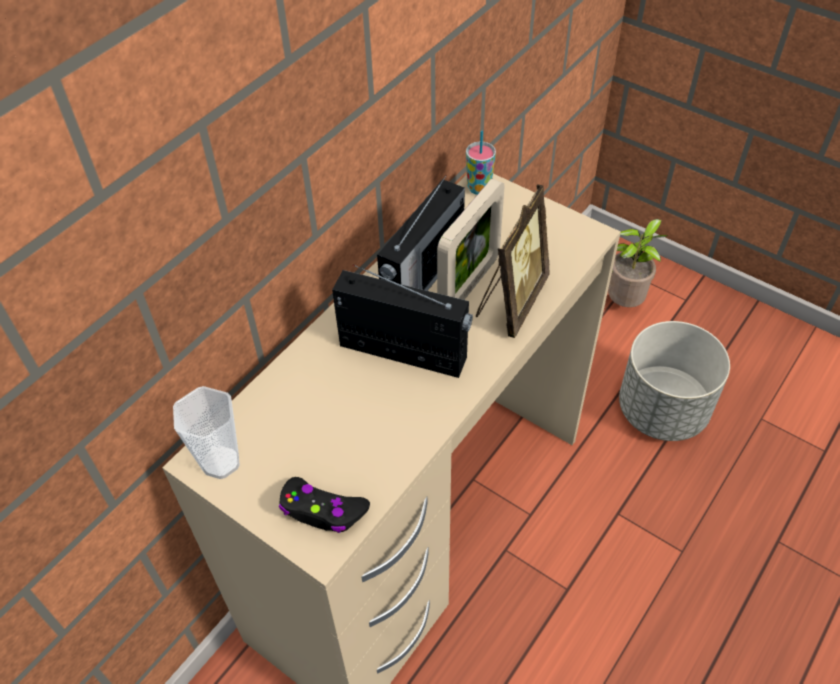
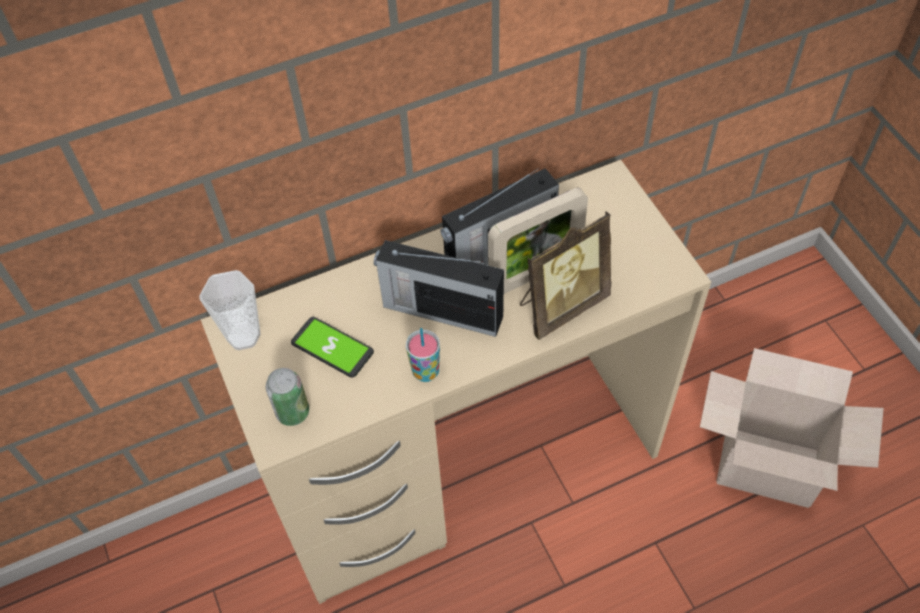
camera: 30 degrees right, 5 degrees up
black game controller [279,477,370,533] -> can [266,368,309,426]
radio [332,265,473,378] -> radio turned 150 degrees clockwise [374,240,504,337]
cup [466,131,496,195] -> cup moved to [406,328,440,382]
potted plant [608,219,668,307] -> none
grey planter [619,321,730,441] -> cardboard box [700,348,884,508]
none -> phone [291,317,374,378]

